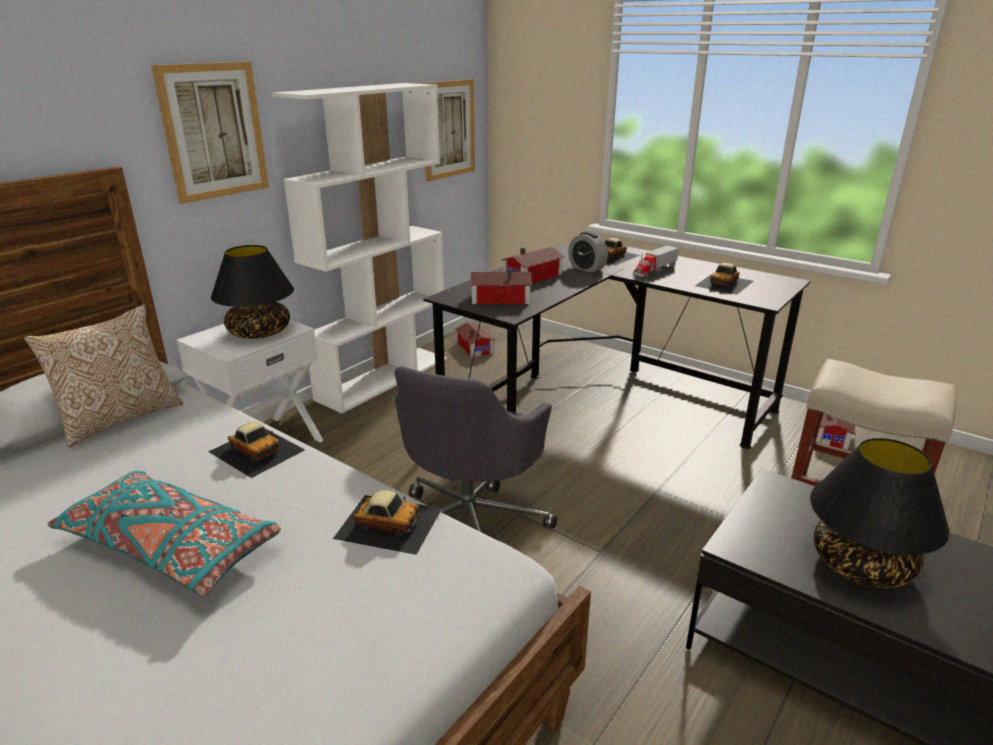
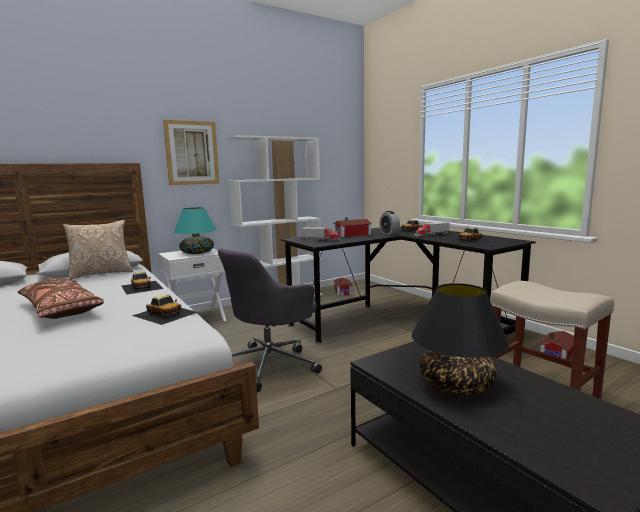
camera: 20 degrees right, 15 degrees down
turquoise pillow [48,471,281,597] -> brown pillow [18,278,104,319]
black table lamp [211,245,294,339] -> turquoise table lamp [174,207,217,254]
picture [422,79,475,181] -> none
toy house [470,270,532,304] -> toy truck [301,227,340,241]

